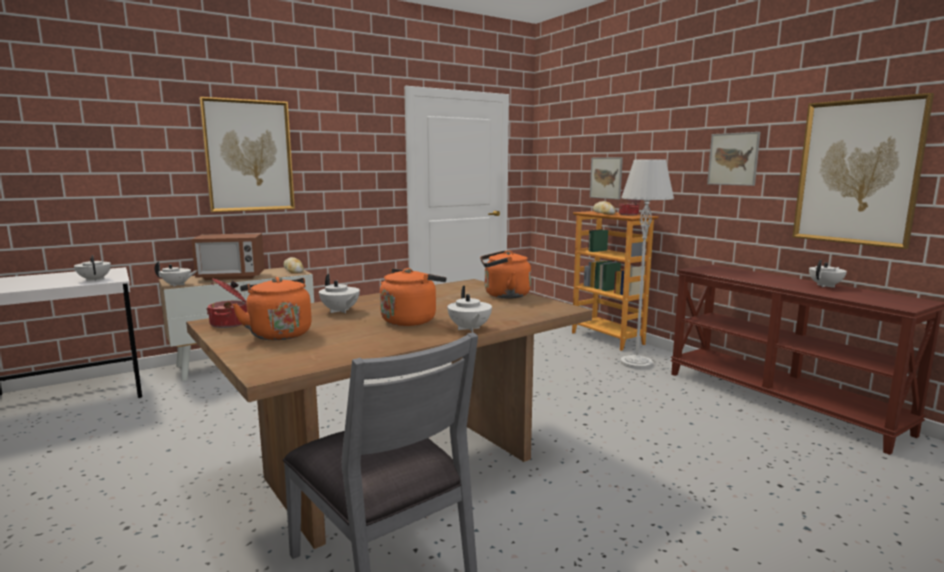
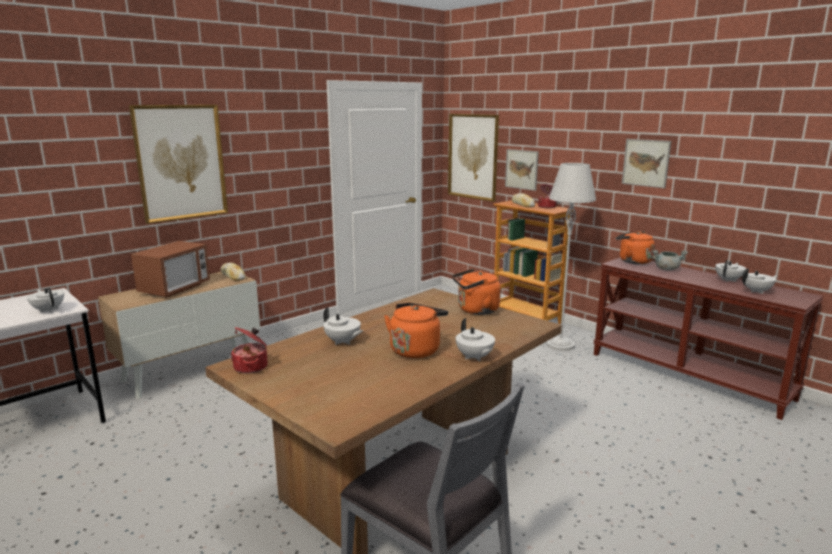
camera: 10 degrees left, 5 degrees up
white teapot [155,261,198,287] -> white teapot moved to [742,268,778,294]
microwave [191,233,265,280] -> microwave turned 45 degrees counterclockwise [131,241,210,297]
orange kettle [232,277,312,340] -> orange kettle moved to [616,231,655,264]
picture [793,93,934,249] -> picture moved to [448,114,499,202]
none -> grey cooking pot [652,250,688,271]

